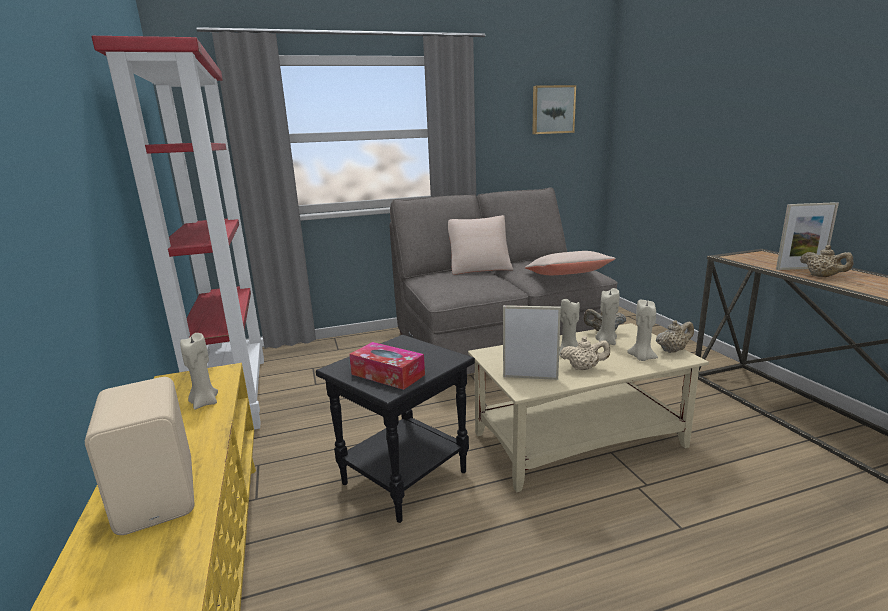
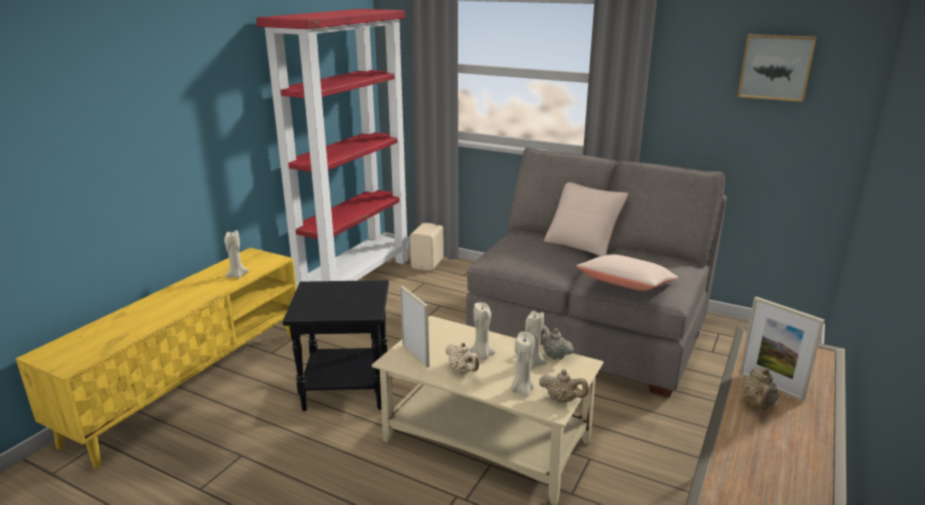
camera: 45 degrees right, 5 degrees up
beige speaker [85,377,194,535] -> beige speaker moved to [410,223,444,271]
tissue box [349,342,425,390] -> none

